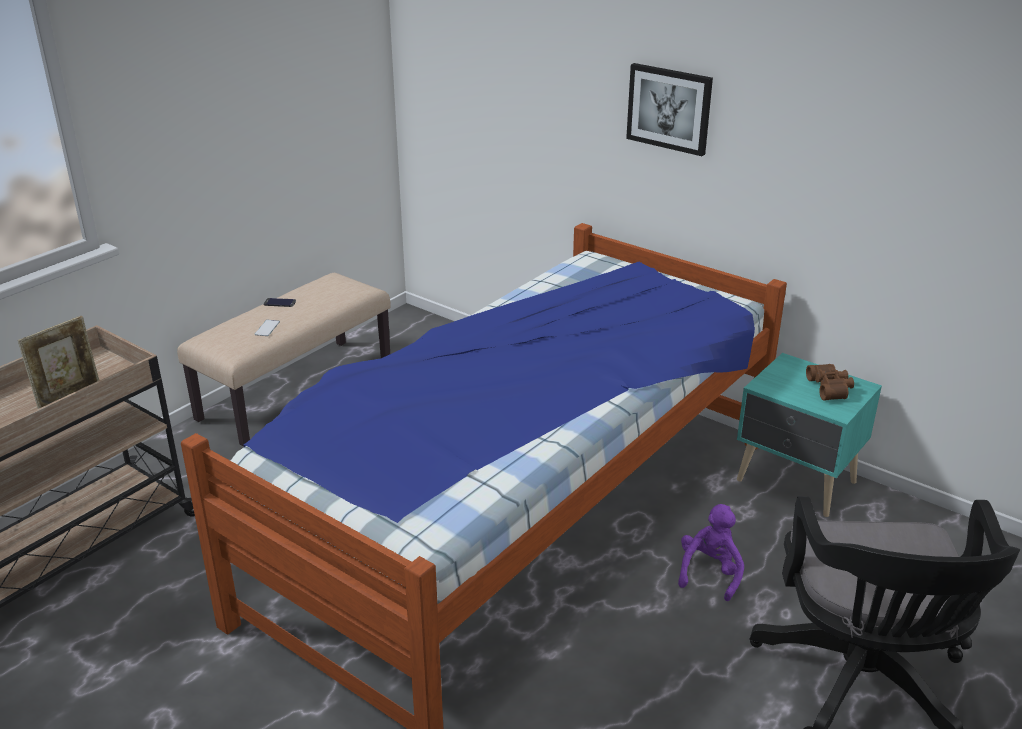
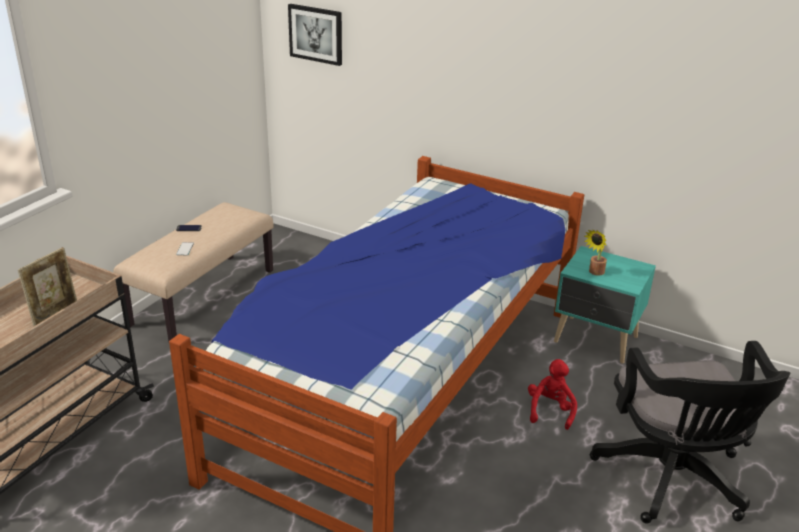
camera: 10 degrees left, 0 degrees up
picture [626,63,713,156] -> picture moved to [288,4,342,66]
purple plush toy [678,504,744,601] -> red plush toy [528,359,577,430]
brown binoculars [806,364,854,401] -> none
none -> potted plant [584,229,607,276]

